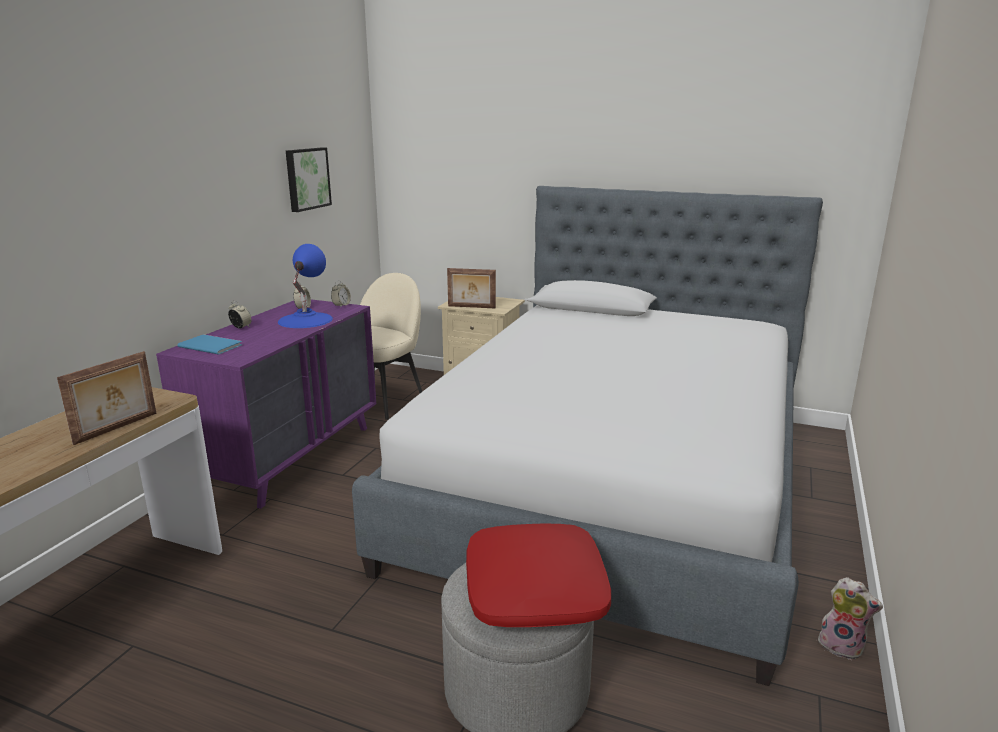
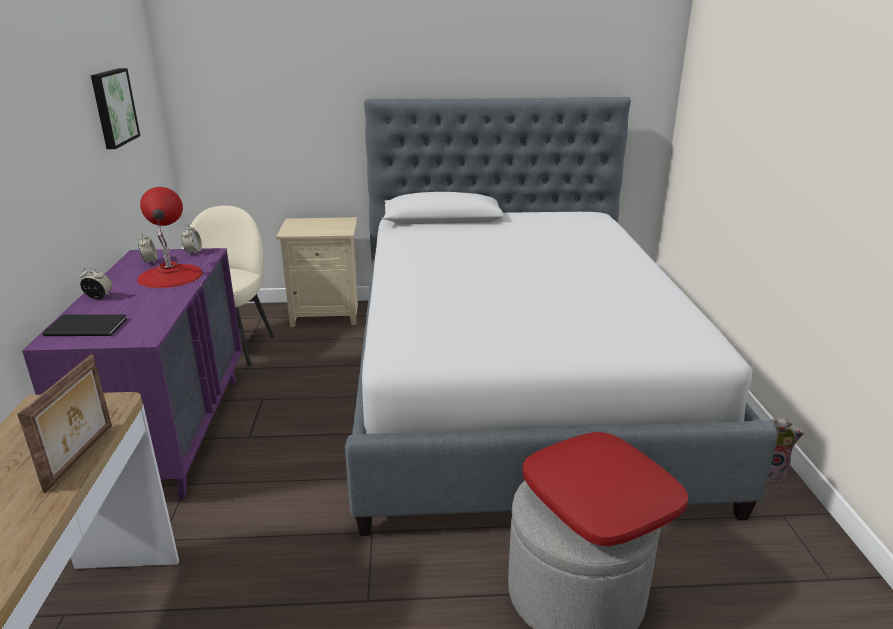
camera: 25 degrees left, 5 degrees up
blue book [177,335,242,354] -> black book [43,314,127,336]
blue table lamp [278,244,333,328] -> red table lamp [137,187,203,288]
picture frame [447,268,496,309] -> none

